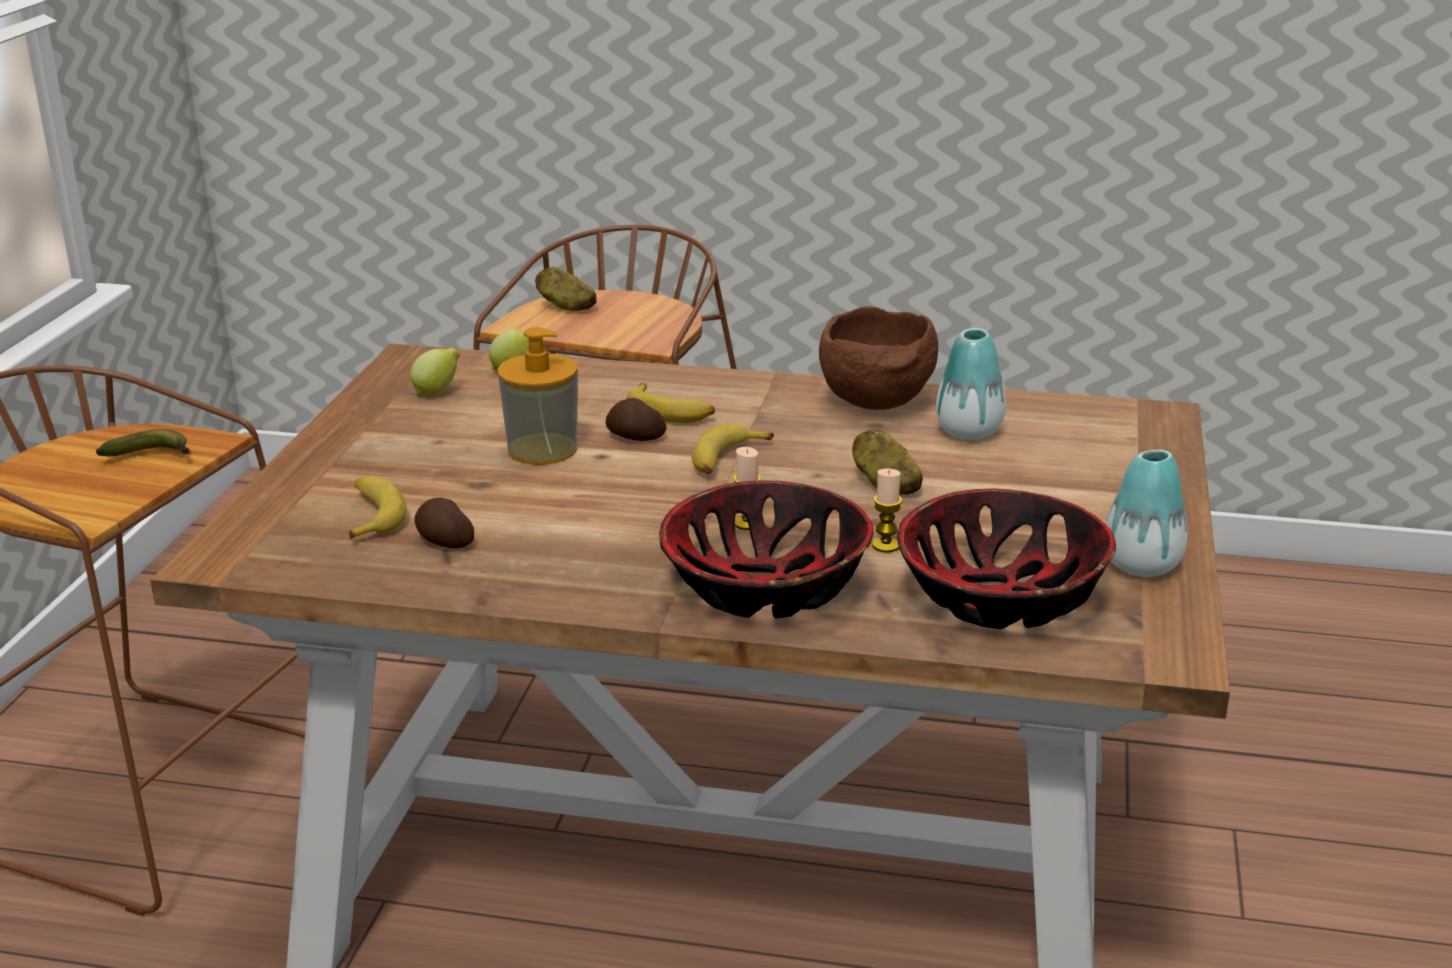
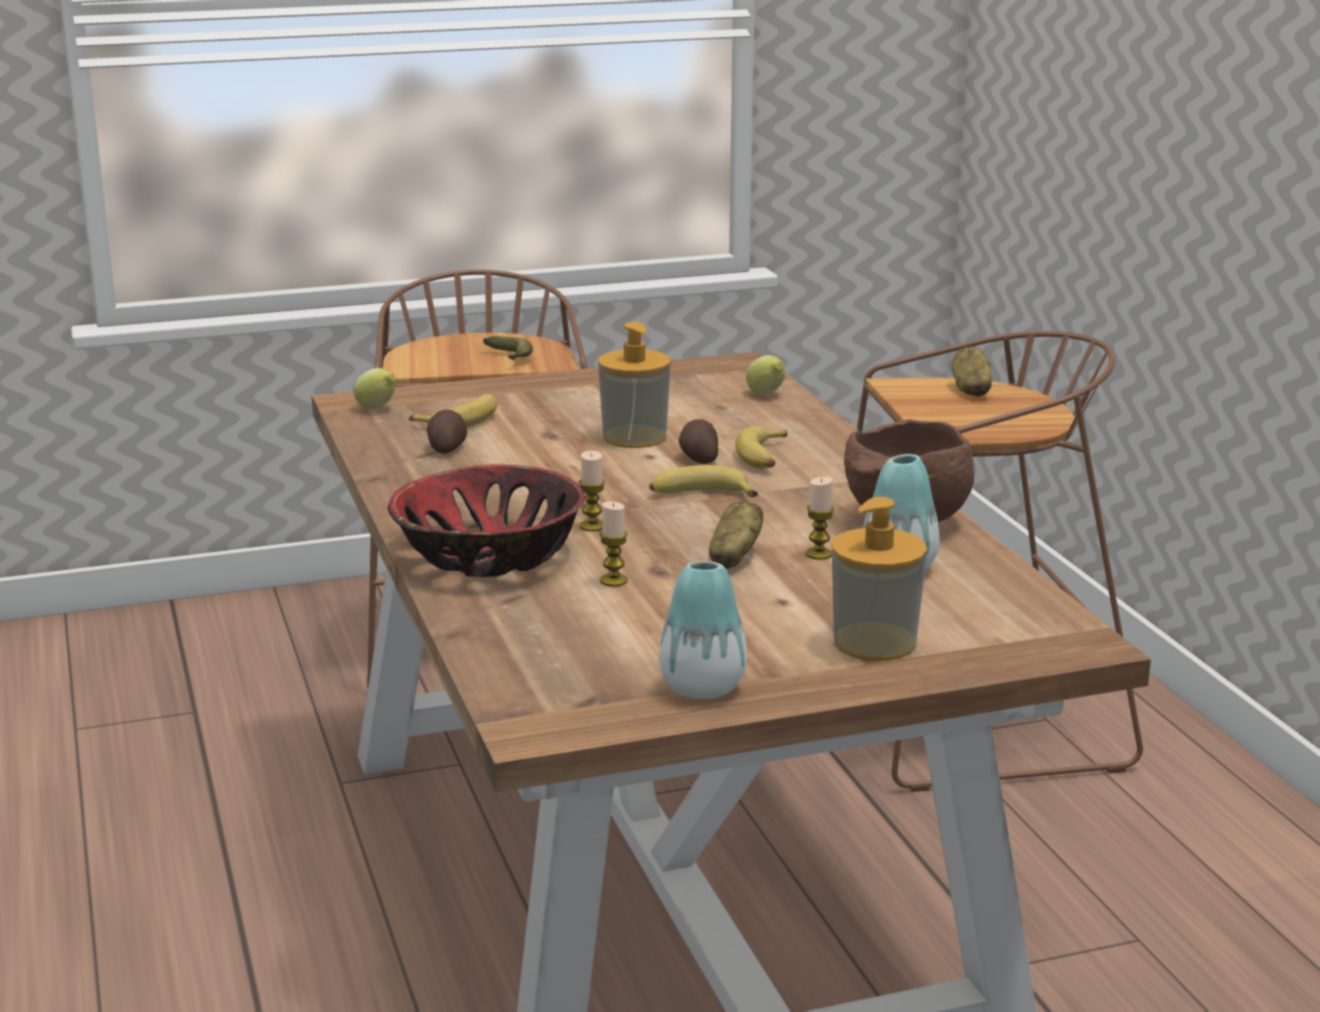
camera: 60 degrees right, 5 degrees down
lemon [410,348,460,395] -> lemon moved to [353,368,396,409]
bowl [897,488,1116,629] -> none
none -> candle [806,477,834,560]
none -> soap dispenser [832,497,927,661]

